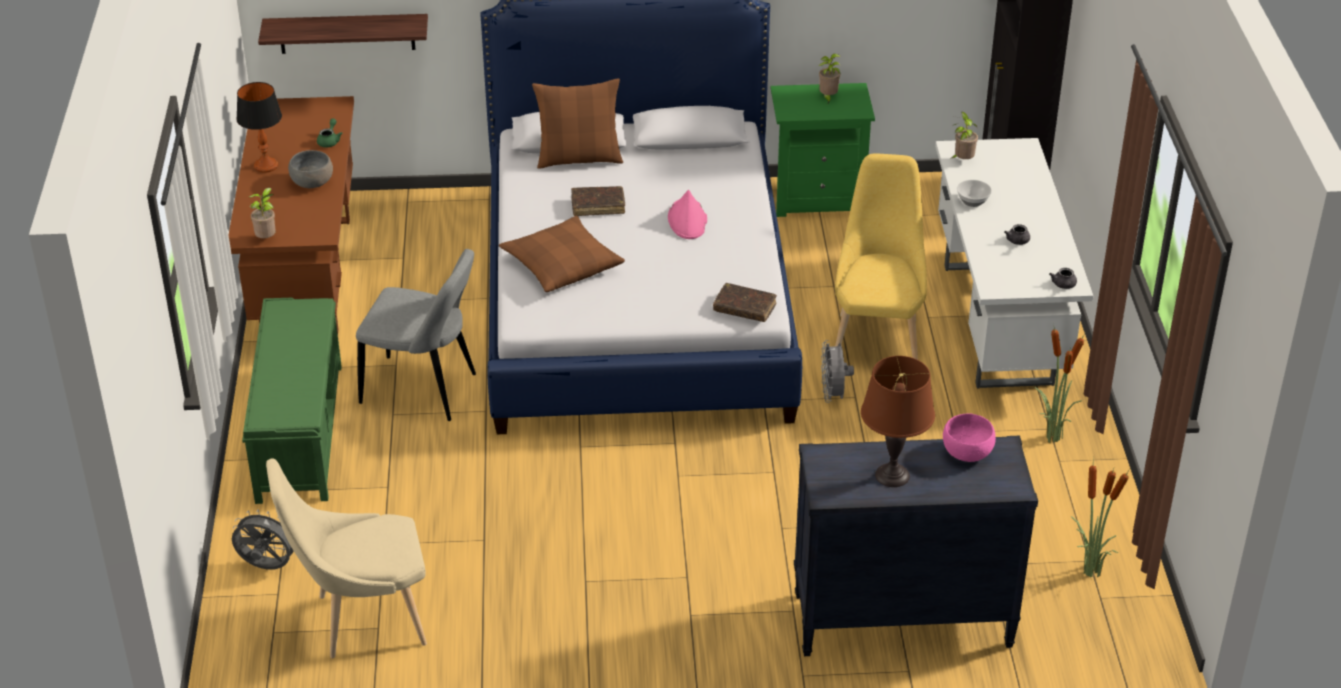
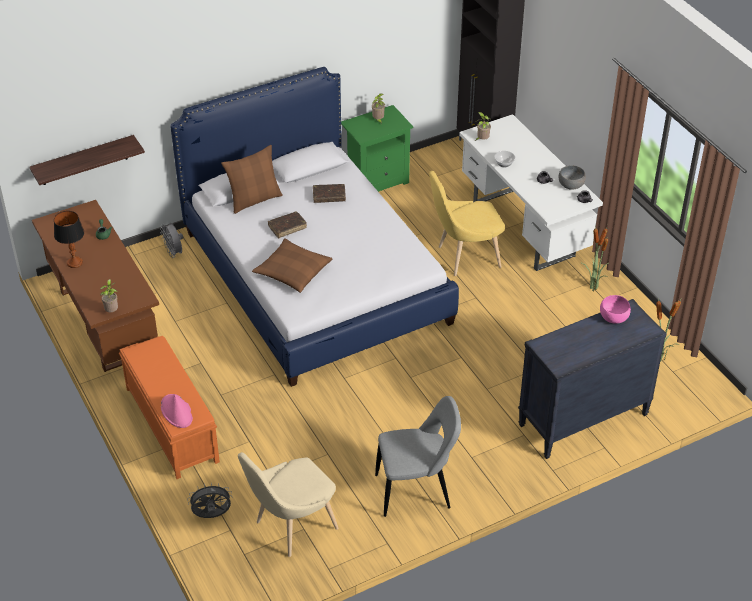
camera: 25 degrees left, 5 degrees up
green bench [242,298,342,504] -> orange bench [119,336,220,479]
grey bowl [288,150,333,188] -> grey bowl moved to [559,165,586,190]
grey chair [356,249,476,421] -> grey chair moved to [375,396,461,517]
pink hat [668,190,707,239] -> pink hat moved to [161,394,193,428]
brown book [713,283,777,322] -> brown book moved to [313,184,346,203]
grey fan [821,340,854,403] -> grey fan moved to [160,223,183,258]
yellow chair [835,153,927,360] -> yellow chair turned 90 degrees counterclockwise [429,171,505,276]
brown table lamp [861,356,935,487] -> none

